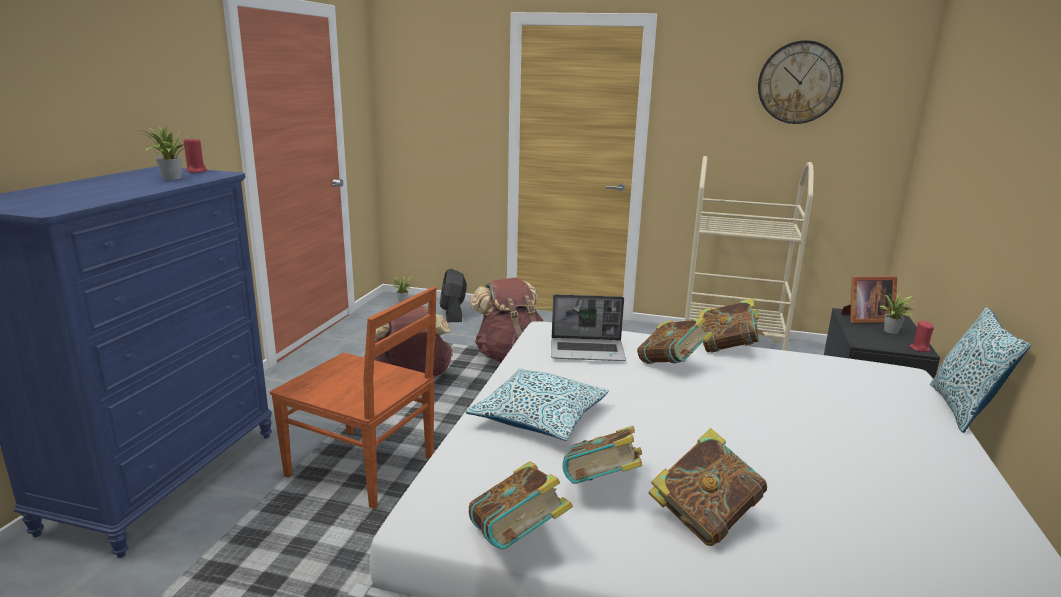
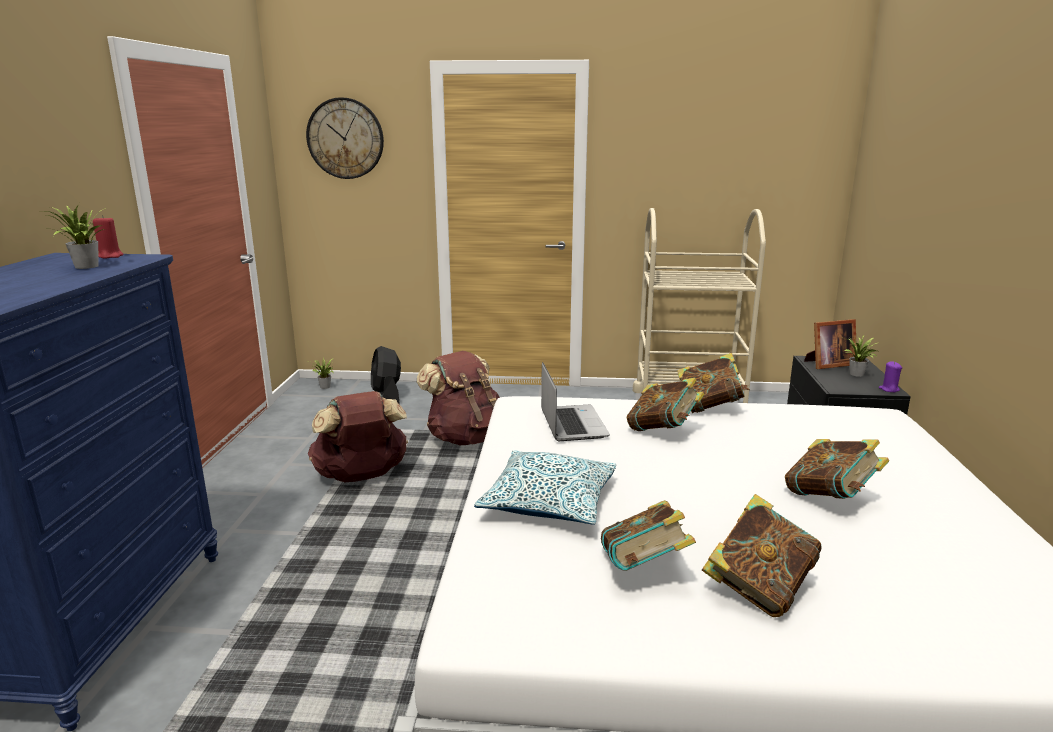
camera: 10 degrees left, 0 degrees up
brown chair [270,287,437,509] -> none
book [469,461,573,550] -> book moved to [785,439,889,499]
laptop [551,294,626,361] -> laptop turned 90 degrees counterclockwise [541,362,610,441]
wall clock [758,40,844,124] -> wall clock moved to [306,97,384,179]
red candle [909,321,934,352] -> purple candle [879,361,902,392]
pillow [930,307,1031,433] -> none

